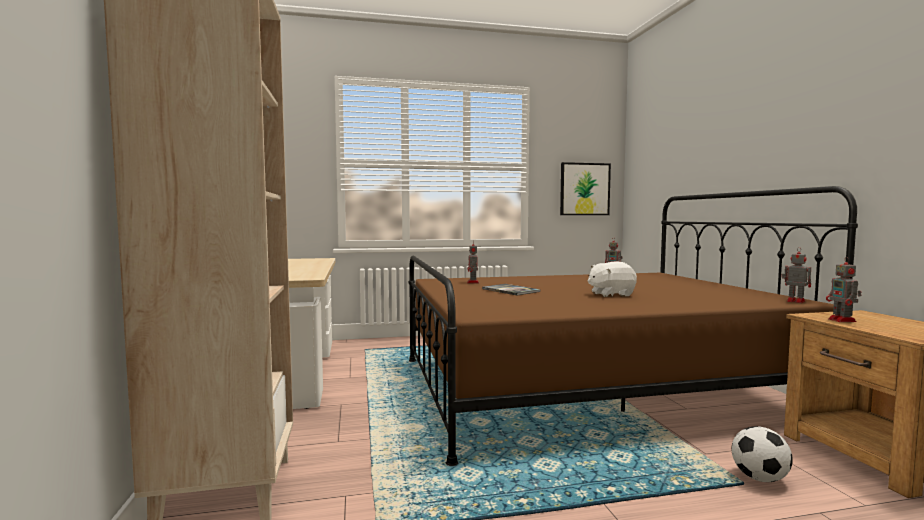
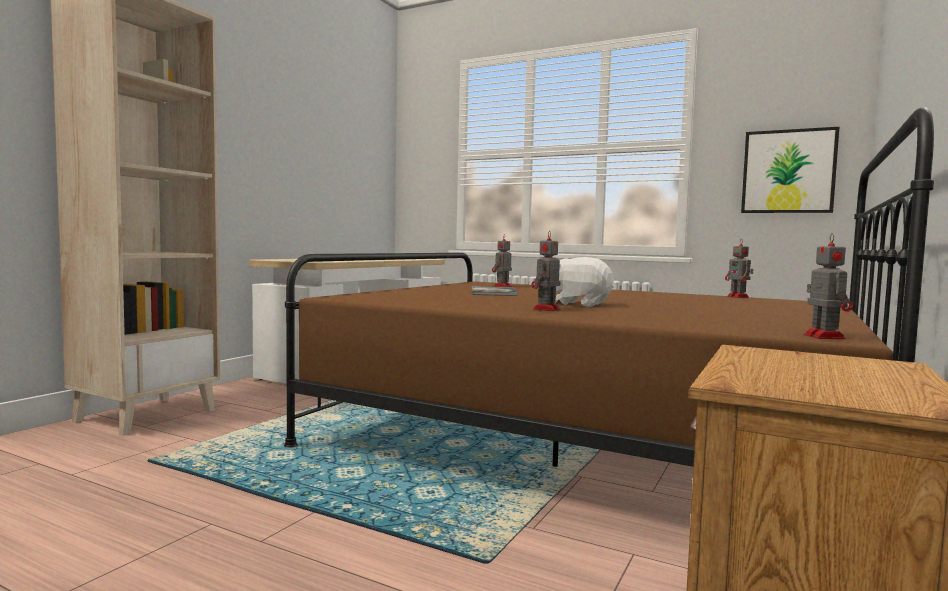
camera: 40 degrees right, 0 degrees up
football [732,426,793,482] -> none
toy robot [826,257,862,322] -> toy robot moved to [531,232,560,311]

